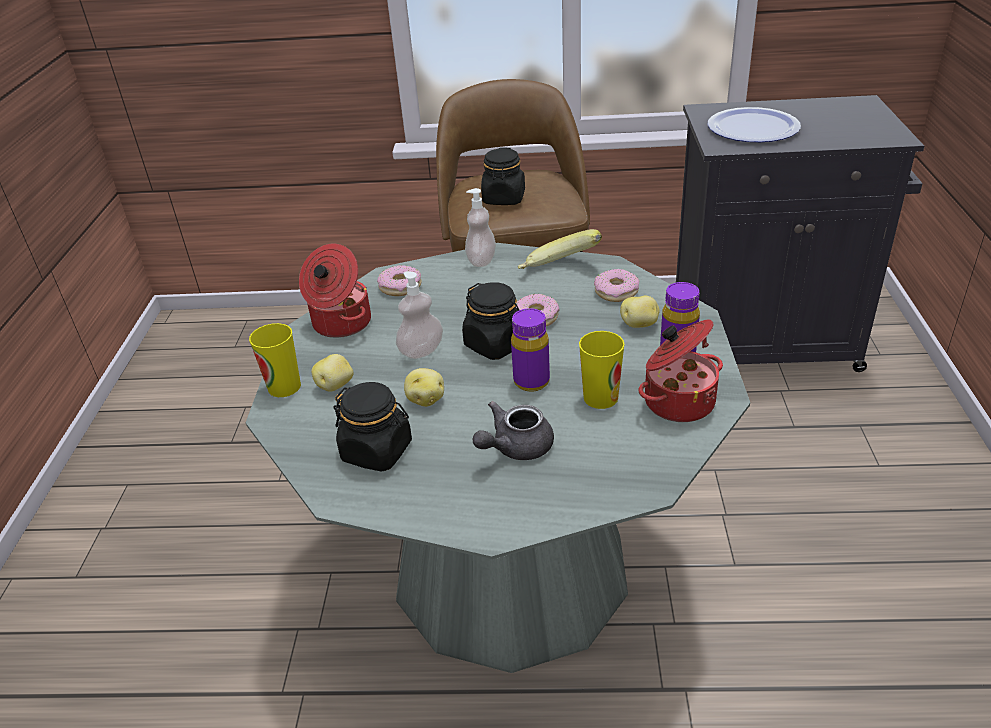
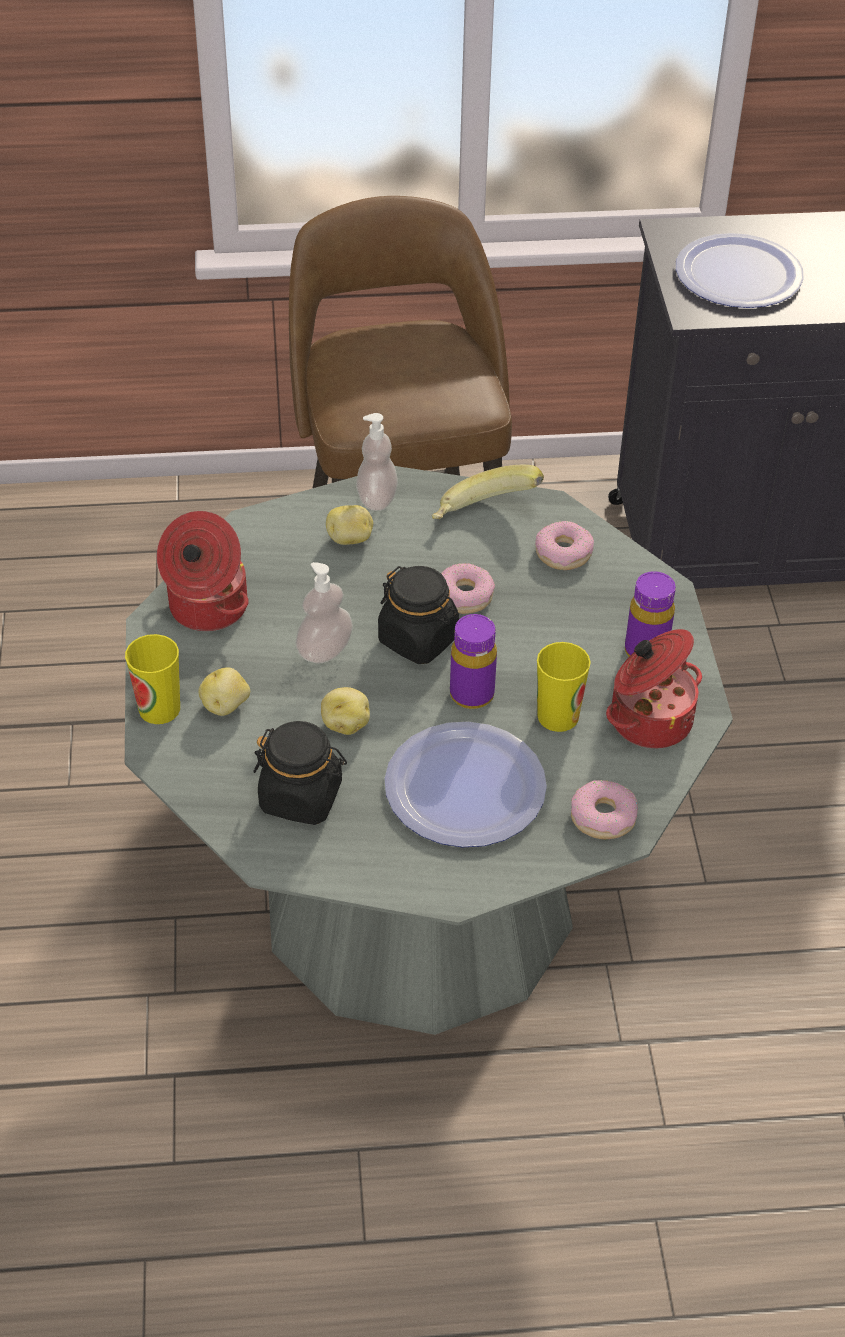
camera: 10 degrees left, 10 degrees up
donut [377,265,422,296] -> donut moved to [571,780,638,839]
grey teapot [473,401,554,460] -> plate [384,722,547,847]
black jar [481,148,525,205] -> none
potato [620,296,659,328] -> potato moved to [326,505,373,545]

